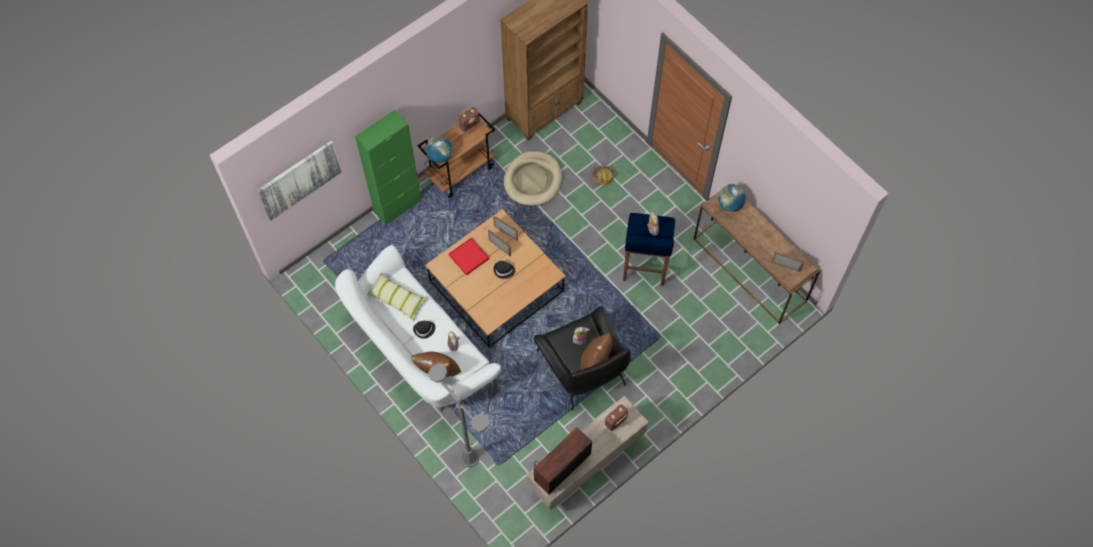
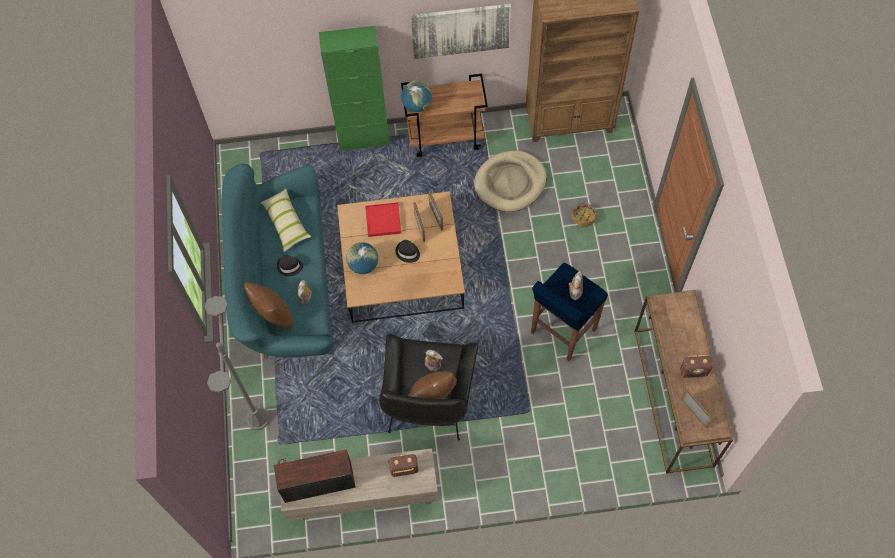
camera: 35 degrees right, 0 degrees up
picture [257,141,341,221] -> picture moved to [411,4,511,59]
white sofa [335,245,501,413] -> turquoise sofa [221,164,333,359]
radio [458,107,480,132] -> radio moved to [680,355,713,378]
globe [718,184,746,212] -> globe moved to [346,242,378,274]

